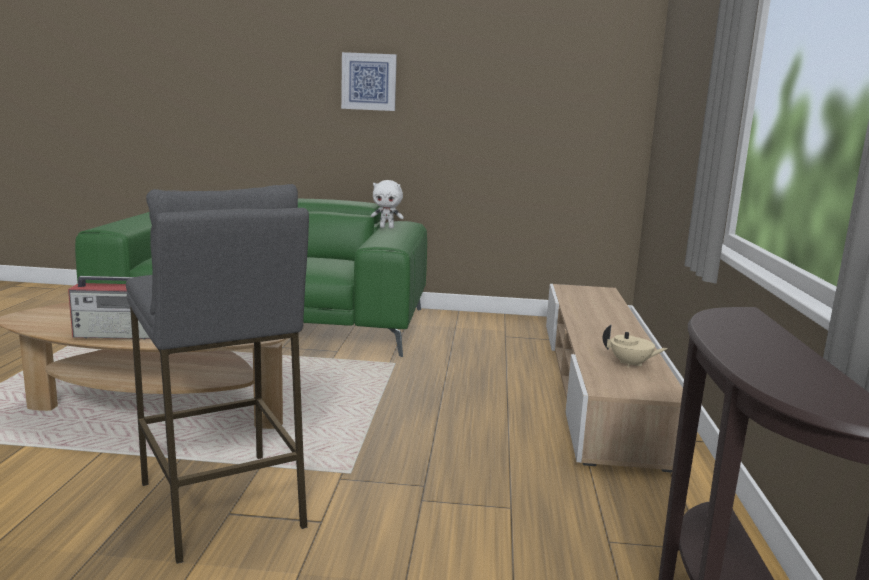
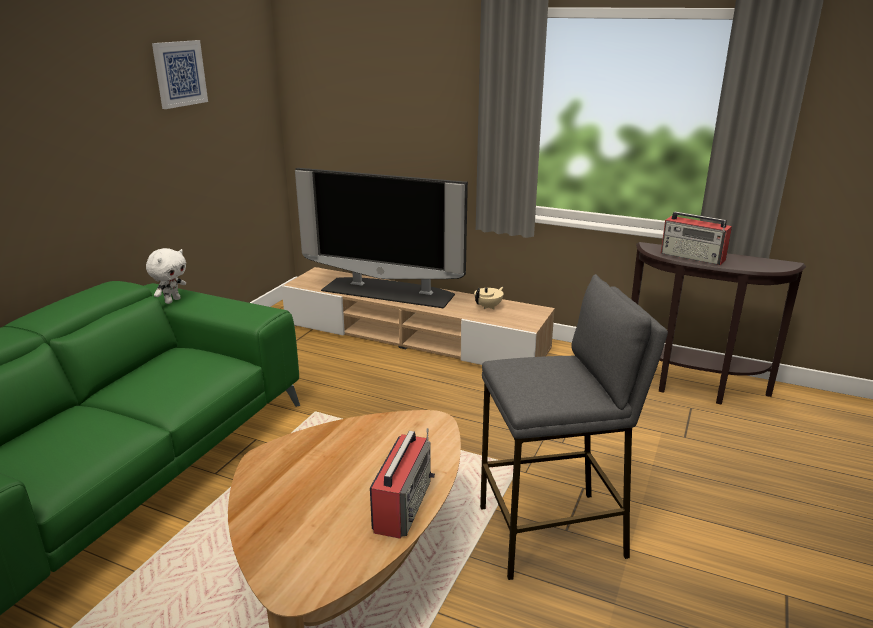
camera: 70 degrees left, 10 degrees up
picture [341,52,397,111] -> picture moved to [152,40,208,109]
none -> television [295,168,468,308]
none -> radio [661,212,732,265]

